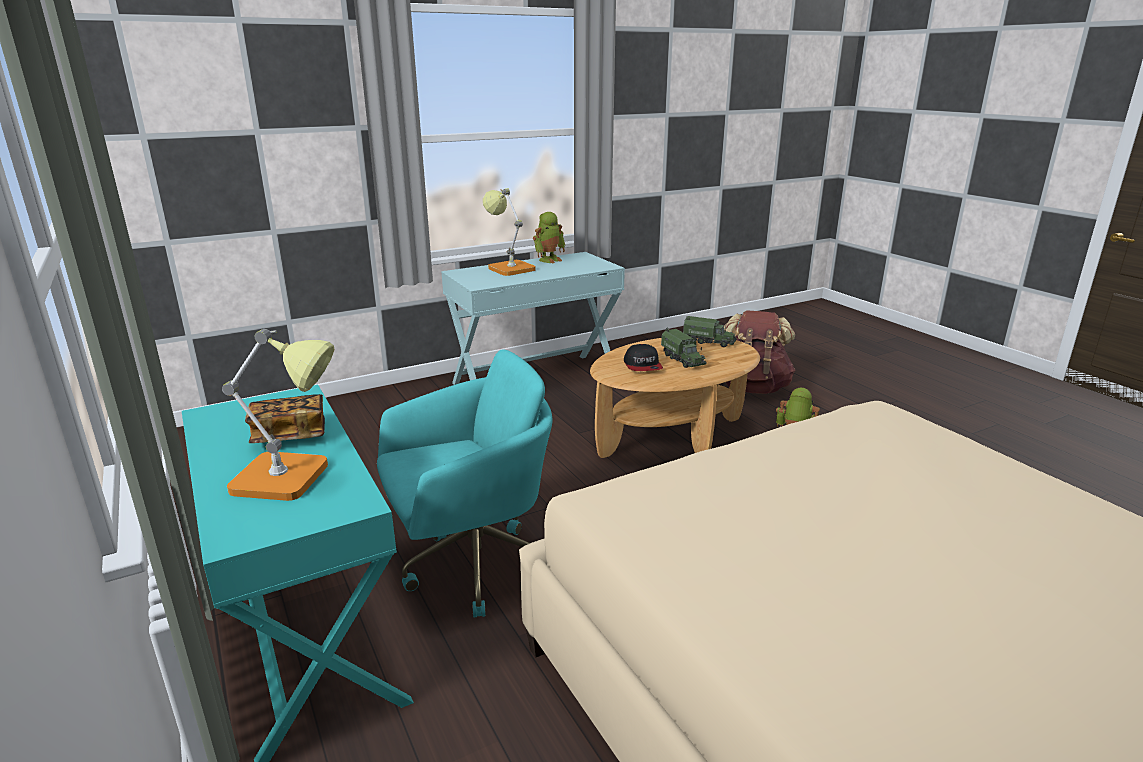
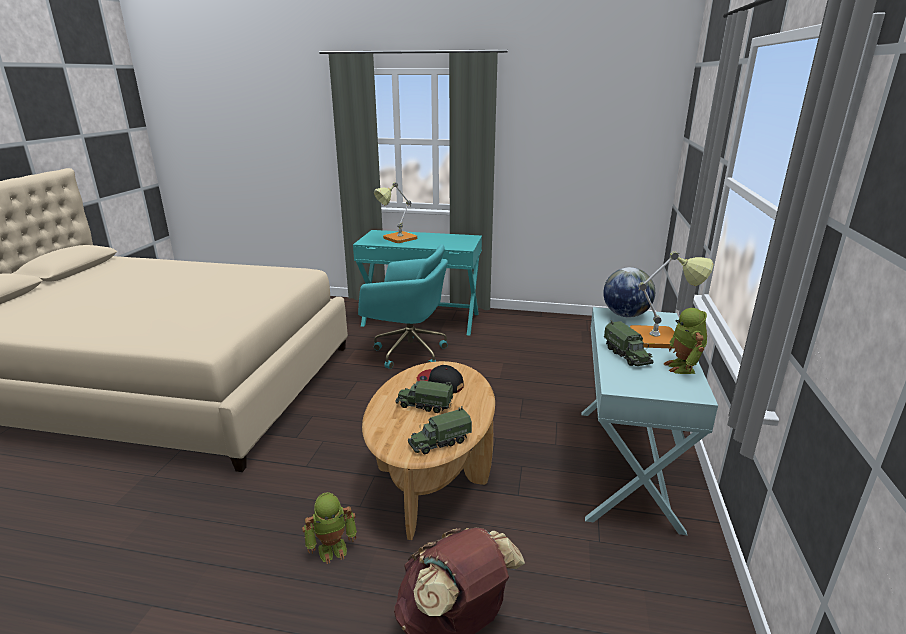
camera: 130 degrees right, 0 degrees up
book [245,394,325,443] -> none
turquoise office chair [377,349,552,617] -> turquoise office chair turned 90 degrees counterclockwise [358,244,448,369]
none -> globe [603,267,655,317]
none -> toy truck [604,320,654,366]

